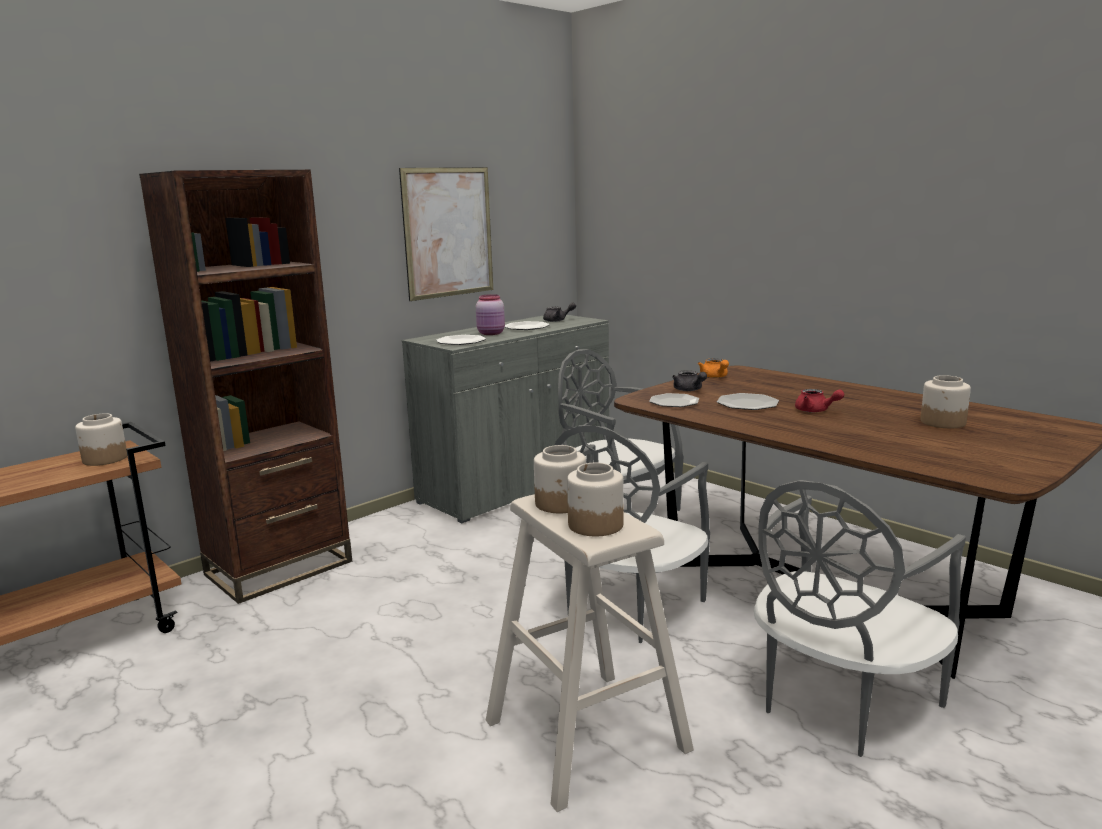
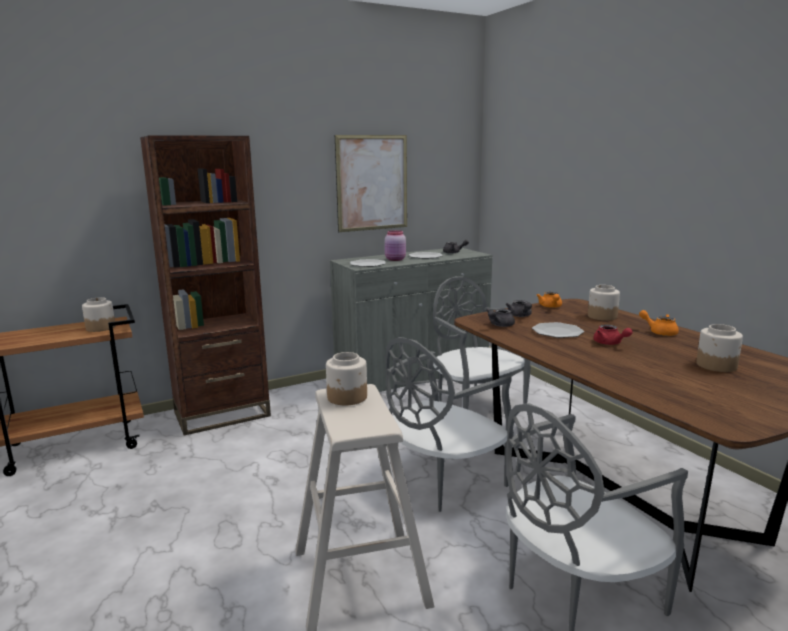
camera: 15 degrees right, 0 degrees up
jar [567,463,624,536] -> jar moved to [588,285,620,321]
plate [649,393,699,407] -> grey teapot [486,308,515,327]
none -> orange teapot [639,310,679,336]

